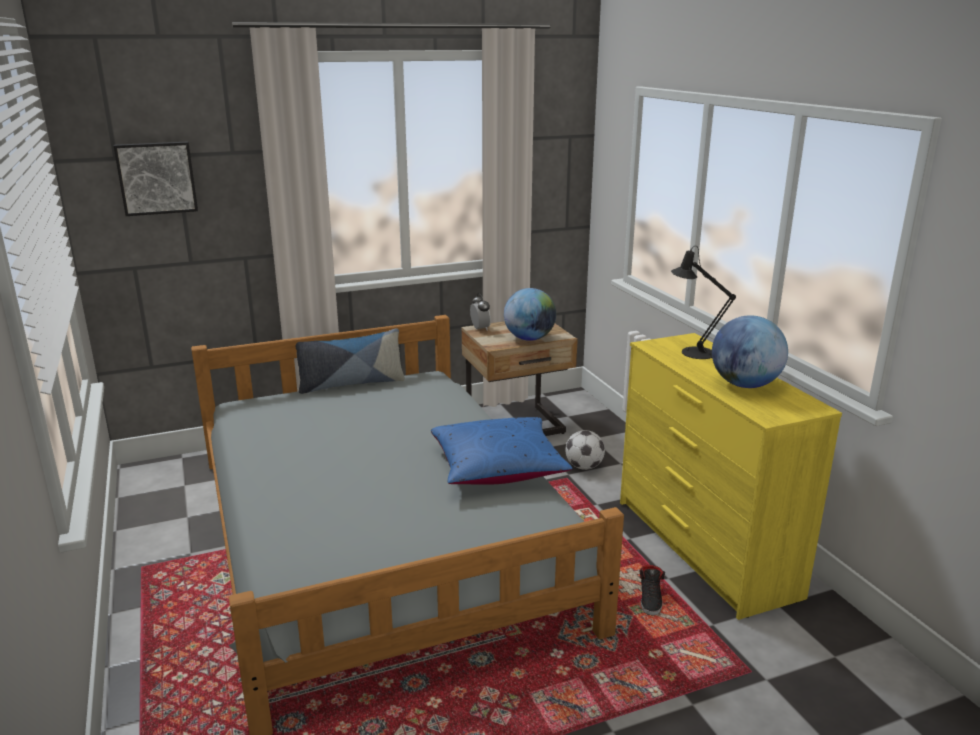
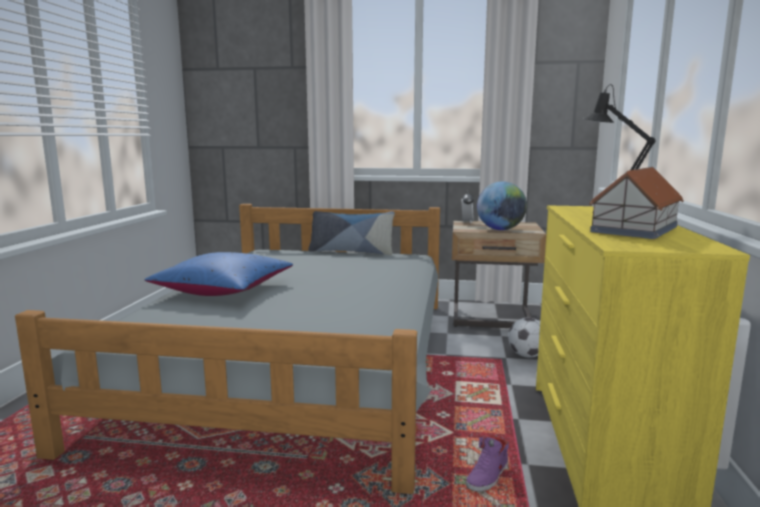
camera: 30 degrees right, 10 degrees down
picture [114,142,198,216] -> none
blue pillow [431,417,573,485] -> blue pillow moved to [144,252,293,296]
black shoe [640,565,665,616] -> purple shoe [466,436,509,492]
globe [712,315,788,388] -> toy house [590,167,684,239]

